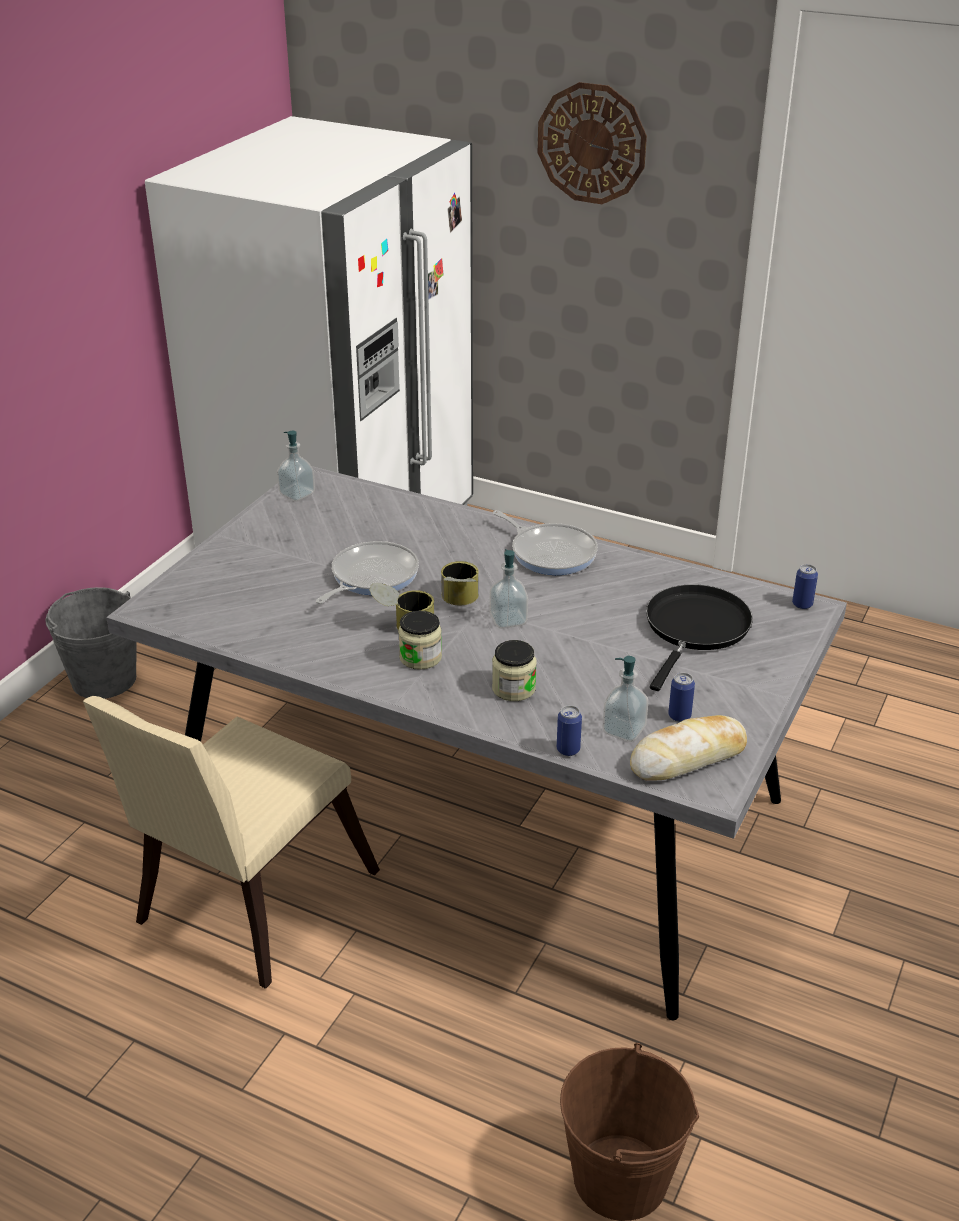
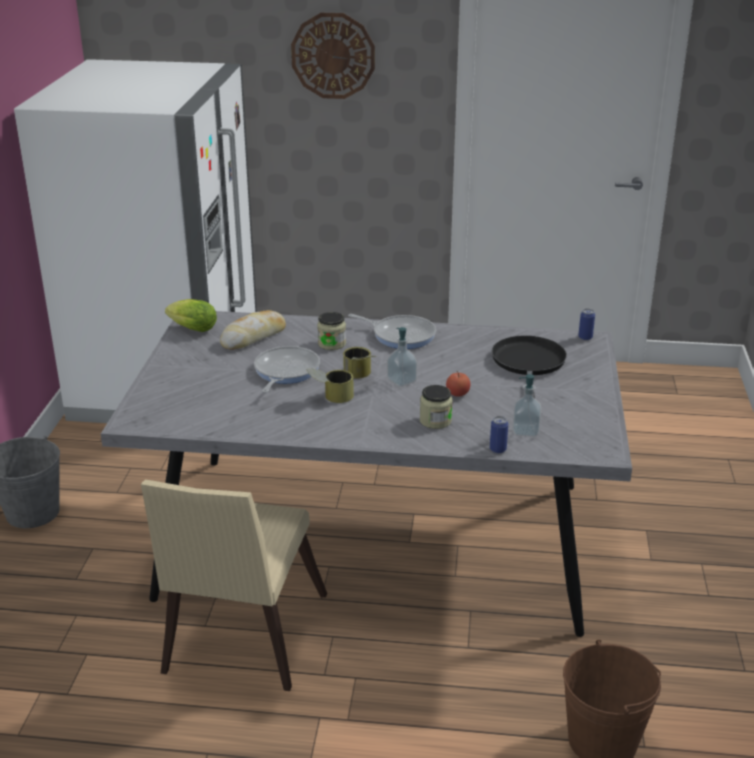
camera: 20 degrees left, 5 degrees down
soap dispenser [277,431,315,502] -> lettuce [165,299,217,332]
jar [398,611,442,670] -> jar moved to [317,312,346,350]
bread [630,715,747,781] -> bread moved to [220,310,286,350]
can [668,672,695,722] -> none
none -> apple [446,371,471,397]

